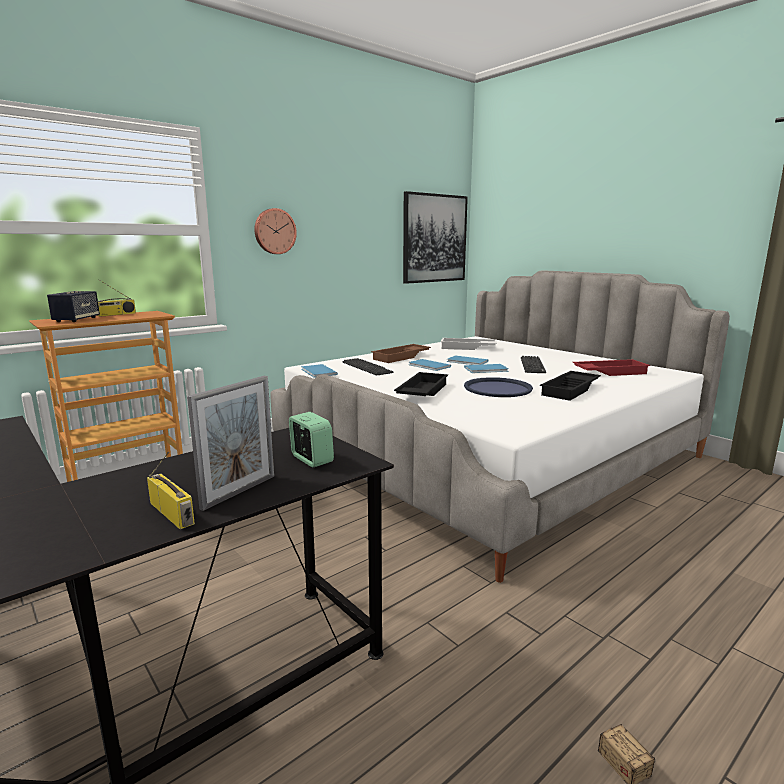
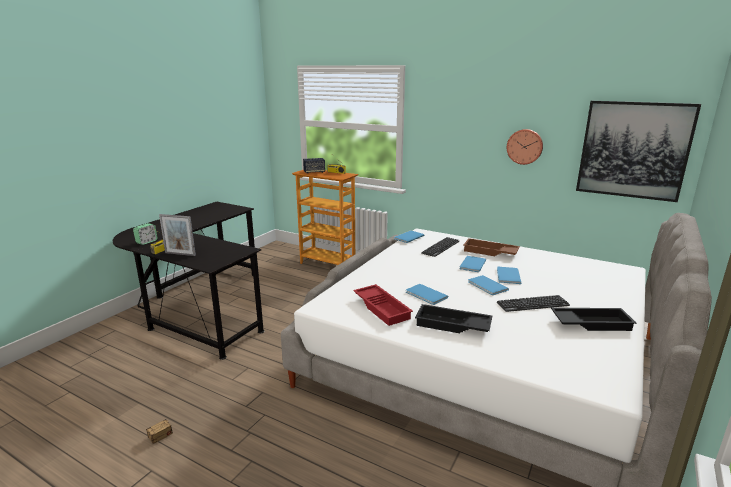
camera: 70 degrees right, 5 degrees up
wall clock [254,208,297,254] -> wall clock moved to [507,129,543,165]
alarm clock [289,412,334,467] -> alarm clock moved to [133,223,158,245]
black tray [394,372,448,396] -> black tray moved to [551,308,636,331]
white tray [441,338,497,350] -> none
blue tray [464,377,533,397] -> blue book [406,284,448,305]
red tray [573,359,650,376] -> red tray moved to [353,284,413,326]

